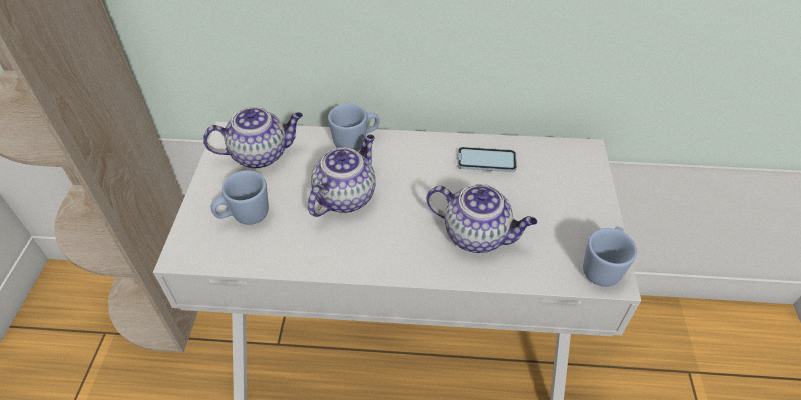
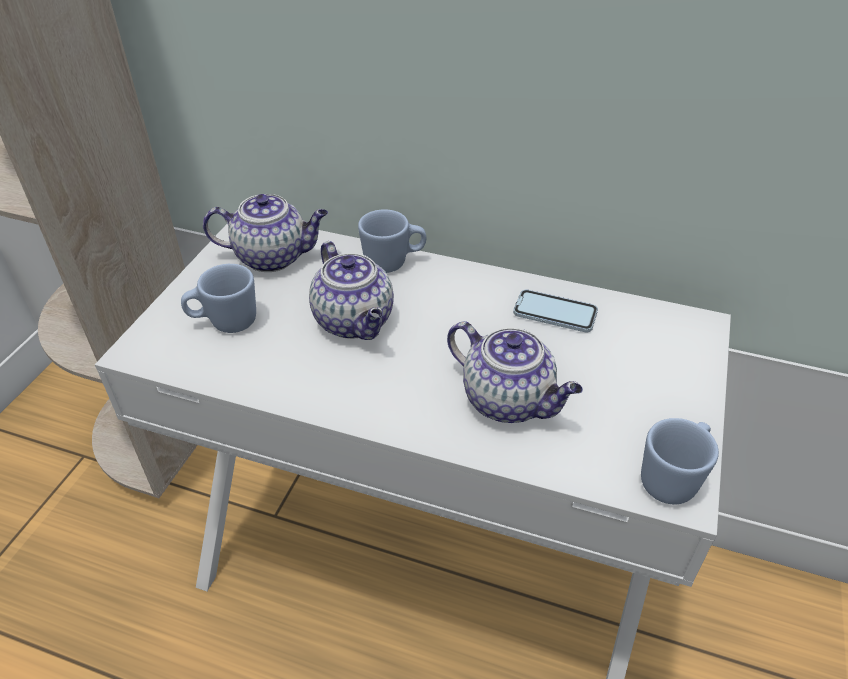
camera: 15 degrees right, 5 degrees down
teapot [308,135,376,217] -> teapot turned 105 degrees clockwise [309,241,394,340]

